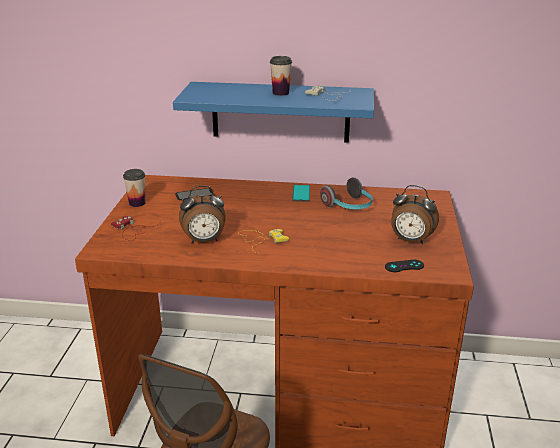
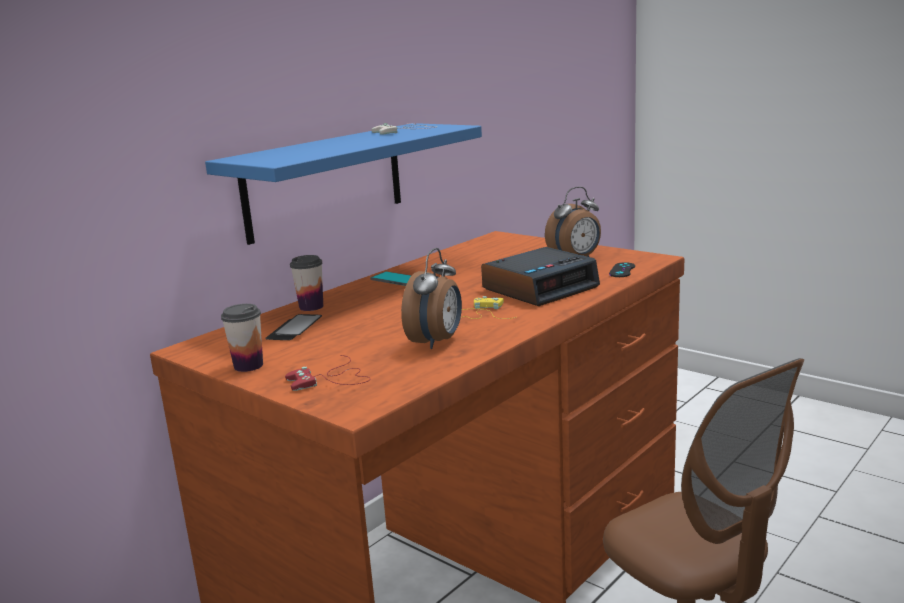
camera: 55 degrees left, 10 degrees down
cup [270,56,292,96] -> cup moved to [290,255,323,311]
headphones [320,177,373,209] -> none
none -> alarm clock [481,247,600,306]

